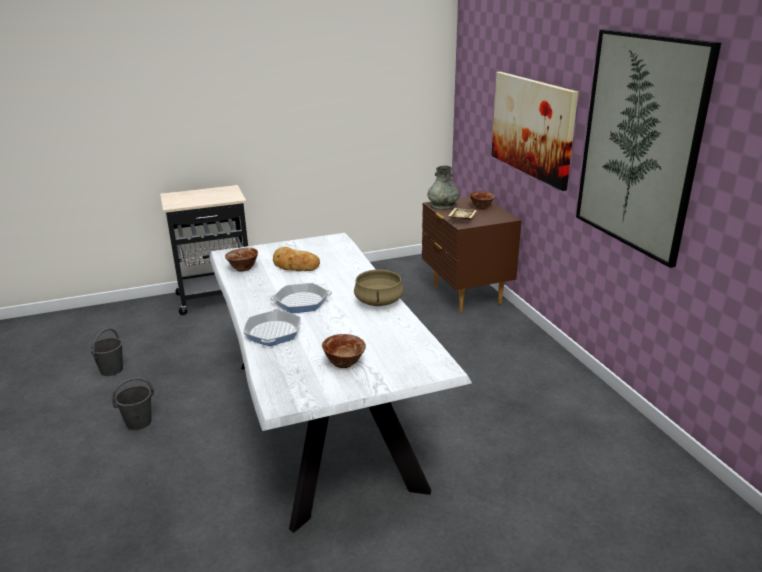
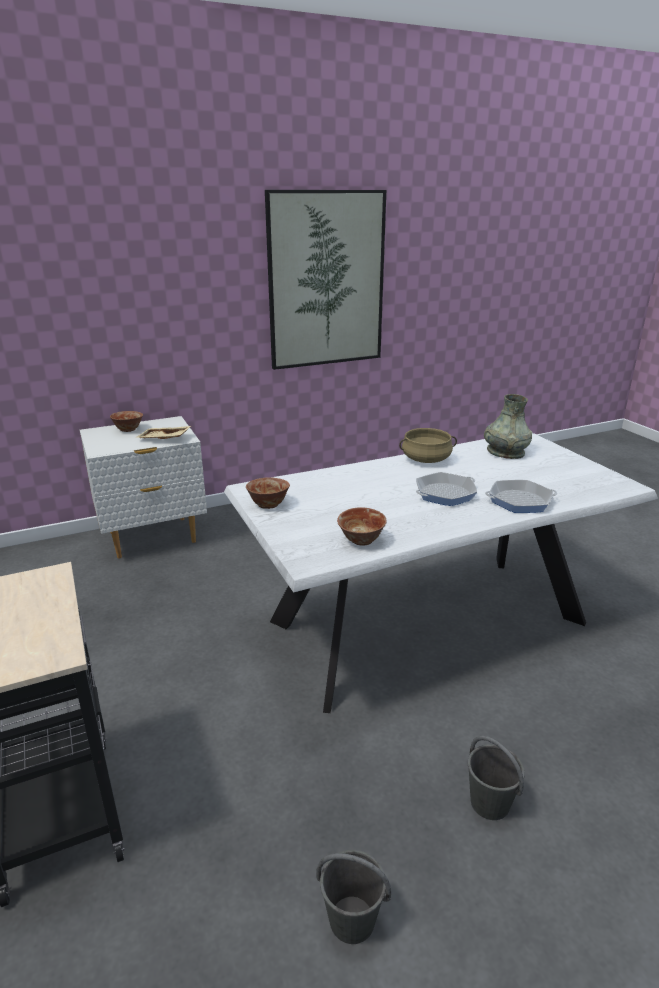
camera: 95 degrees left, 0 degrees up
frying pan [270,283,332,313] -> frying pan turned 75 degrees clockwise [416,472,477,506]
bread [273,247,320,271] -> none
bowl [322,334,366,368] -> bowl moved to [246,477,290,509]
brown nightstand [422,197,522,312] -> white nightstand [80,416,207,559]
grey vase [427,166,460,210] -> grey vase moved to [484,394,532,459]
picture [491,72,578,191] -> none

